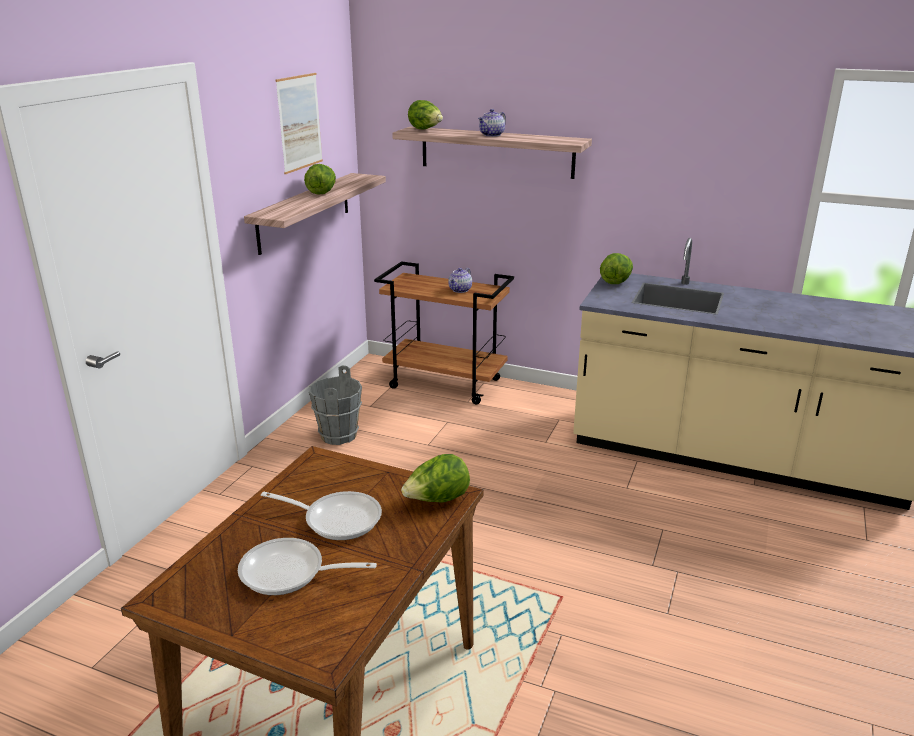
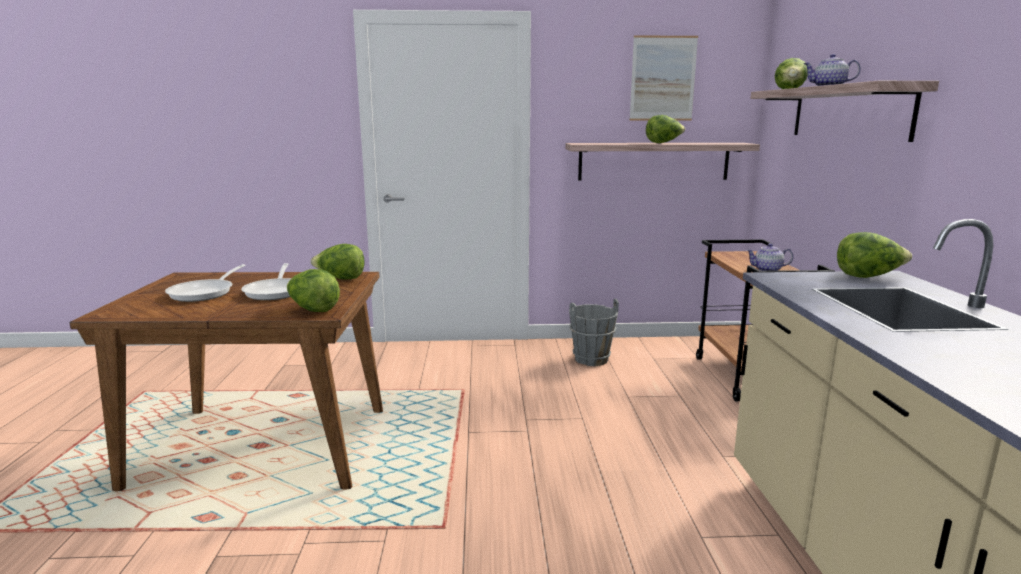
camera: 65 degrees right, 10 degrees down
frying pan [238,538,377,595] -> frying pan turned 150 degrees counterclockwise [165,264,246,302]
none -> lettuce [311,244,365,280]

